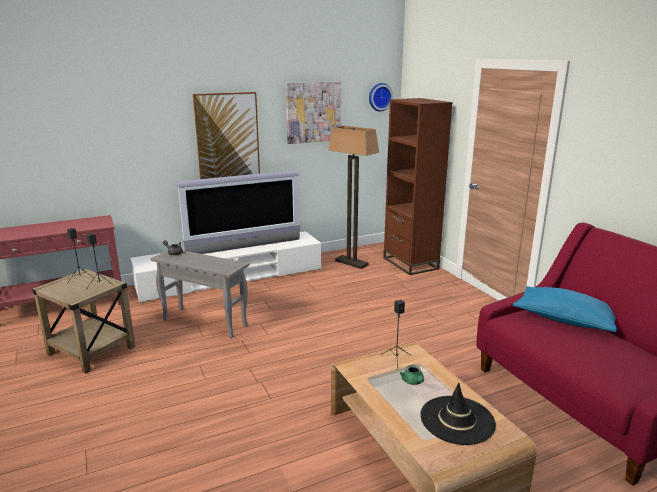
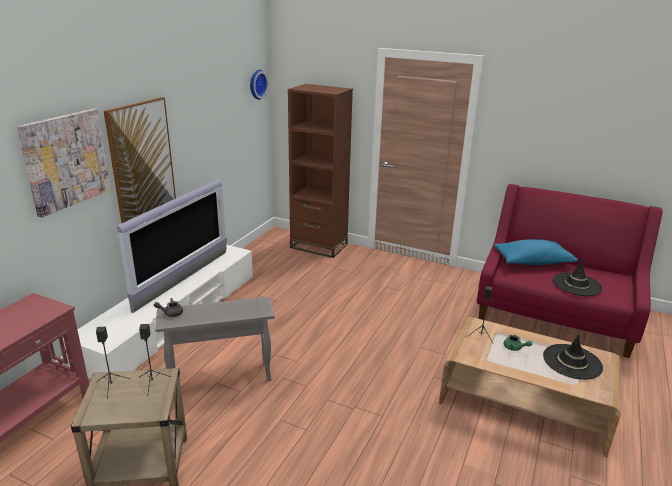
camera: 40 degrees left, 5 degrees up
picture [286,81,341,144] -> picture moved to [17,109,111,217]
floor lamp [328,126,379,269] -> none
none -> black hat [553,259,602,296]

